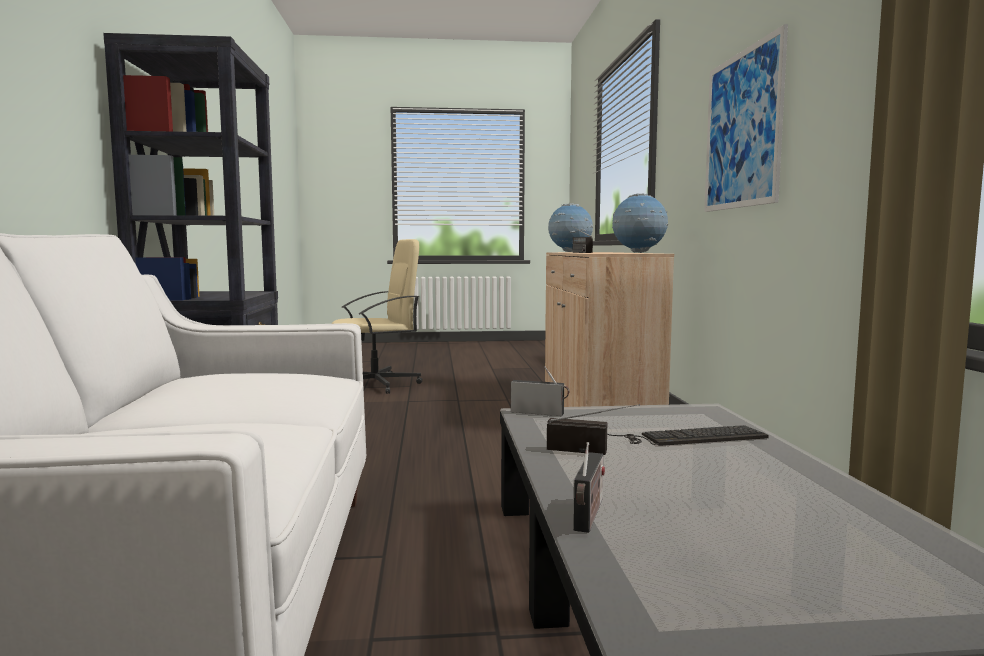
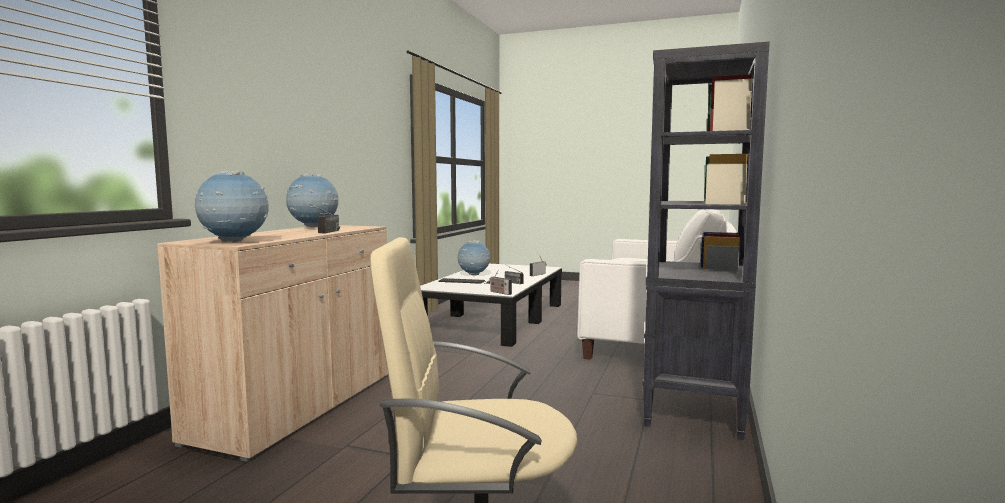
camera: 155 degrees left, 0 degrees up
picture [704,24,788,212] -> none
none -> globe [458,240,490,276]

